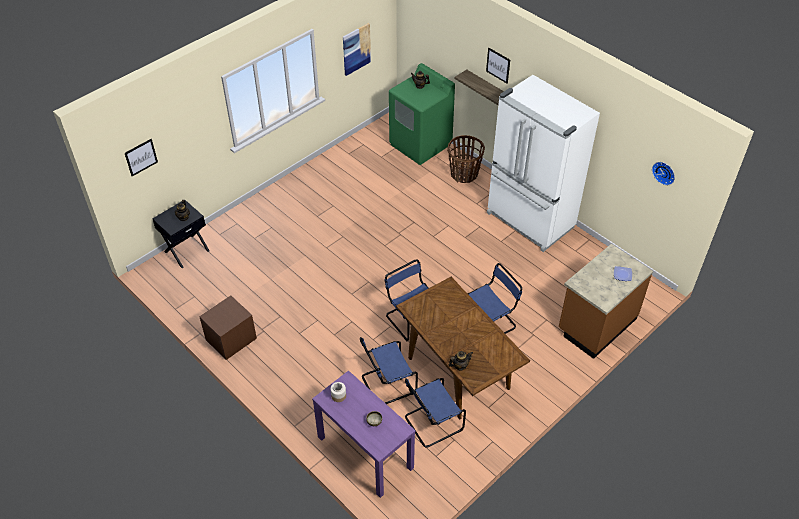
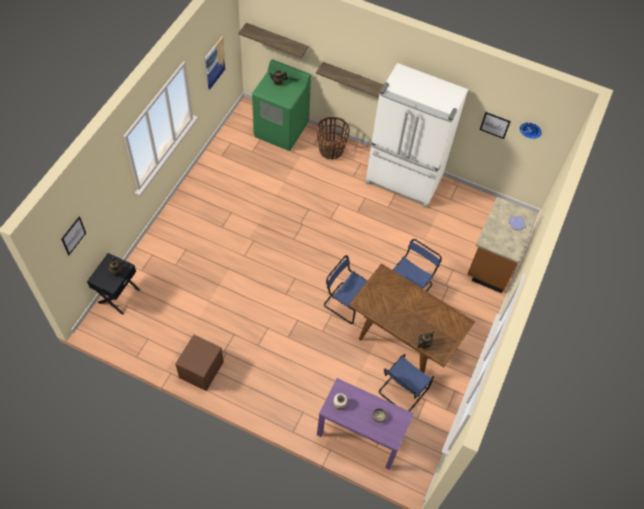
camera: 25 degrees left, 10 degrees up
blue chair [360,337,418,404] -> none
picture [486,48,510,84] -> picture moved to [480,112,511,139]
none -> shelf [238,23,309,58]

